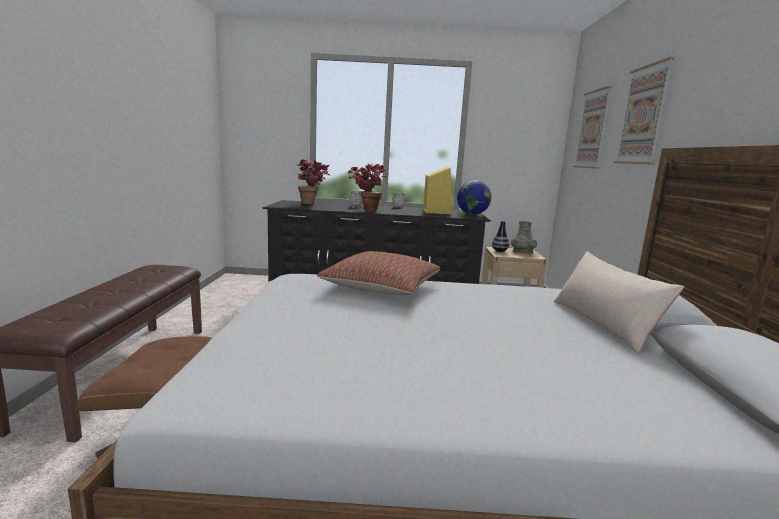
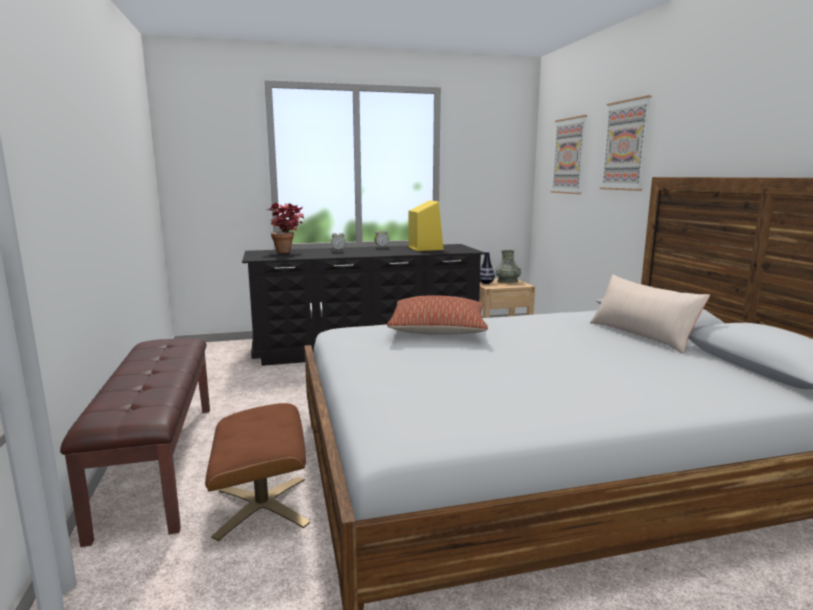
camera: 15 degrees left, 0 degrees up
potted plant [348,164,389,212] -> none
globe [457,180,491,215] -> none

